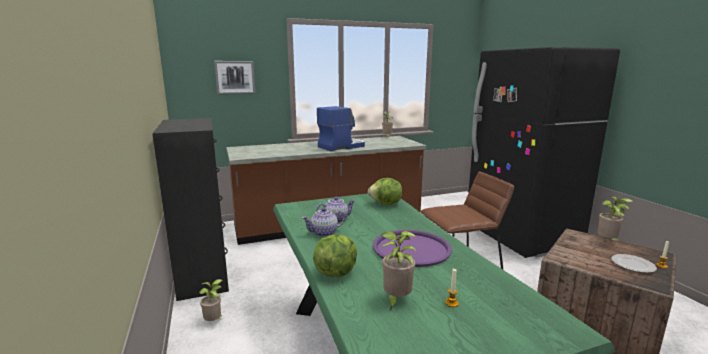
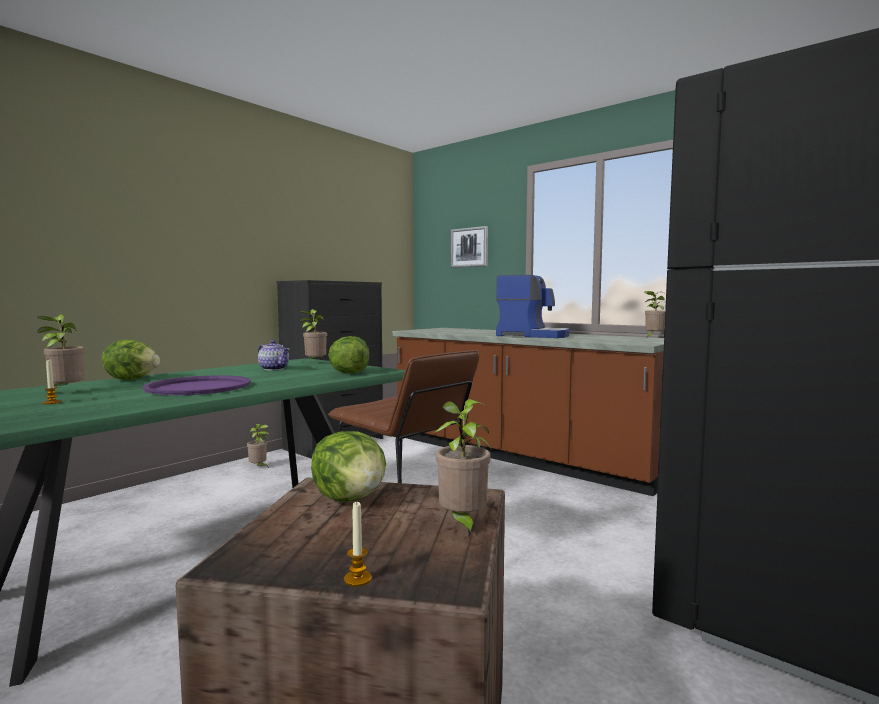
camera: 60 degrees right, 10 degrees down
teapot [302,208,345,237] -> none
plate [611,254,657,273] -> none
none -> potted plant [299,309,327,359]
none -> lettuce [311,431,386,502]

